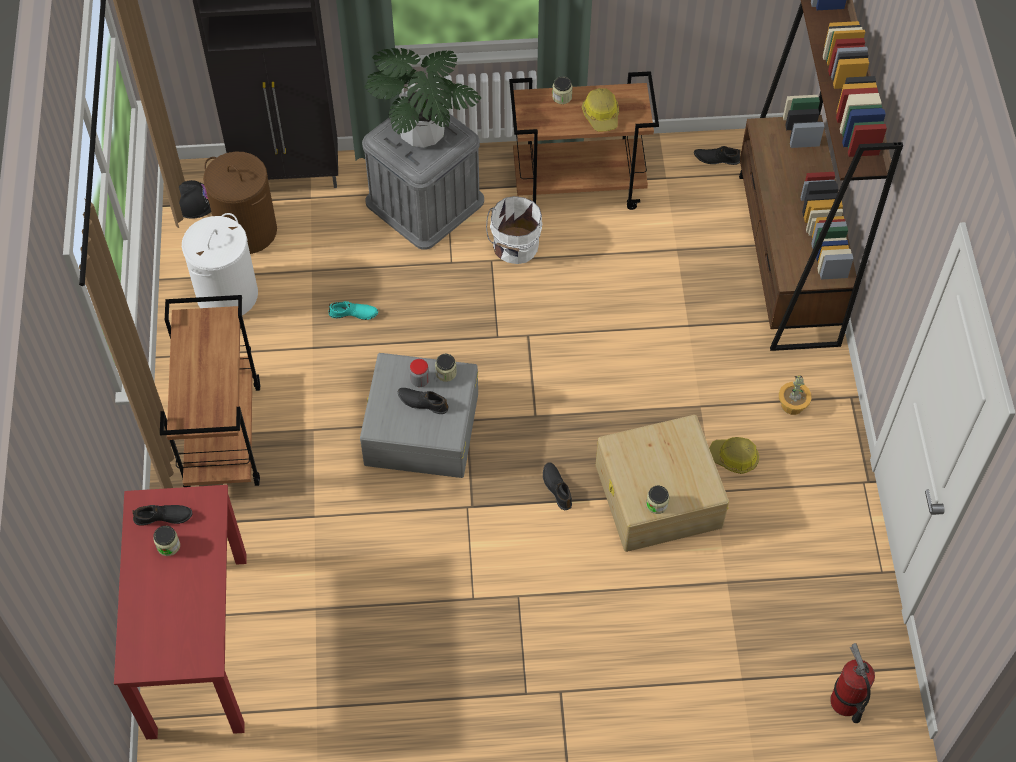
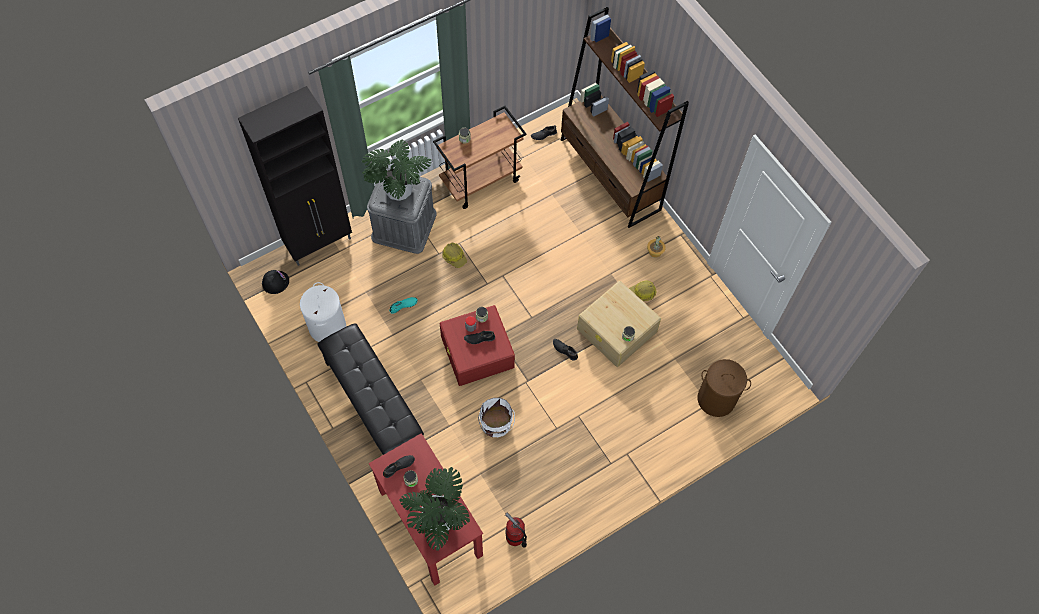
camera: 30 degrees left, 5 degrees up
brown cart [160,295,261,487] -> black bench [317,323,424,455]
brown laundry basket [203,151,277,254] -> brown laundry basket moved to [698,359,751,417]
grey storage box [360,353,478,478] -> red storage box [440,305,515,386]
white bucket [486,196,542,264] -> white bucket moved to [478,398,515,437]
hard hat [582,88,619,131] -> hard hat moved to [442,243,467,268]
fire extinguisher [830,643,875,723] -> fire extinguisher moved to [505,513,527,548]
none -> potted plant [399,467,470,551]

